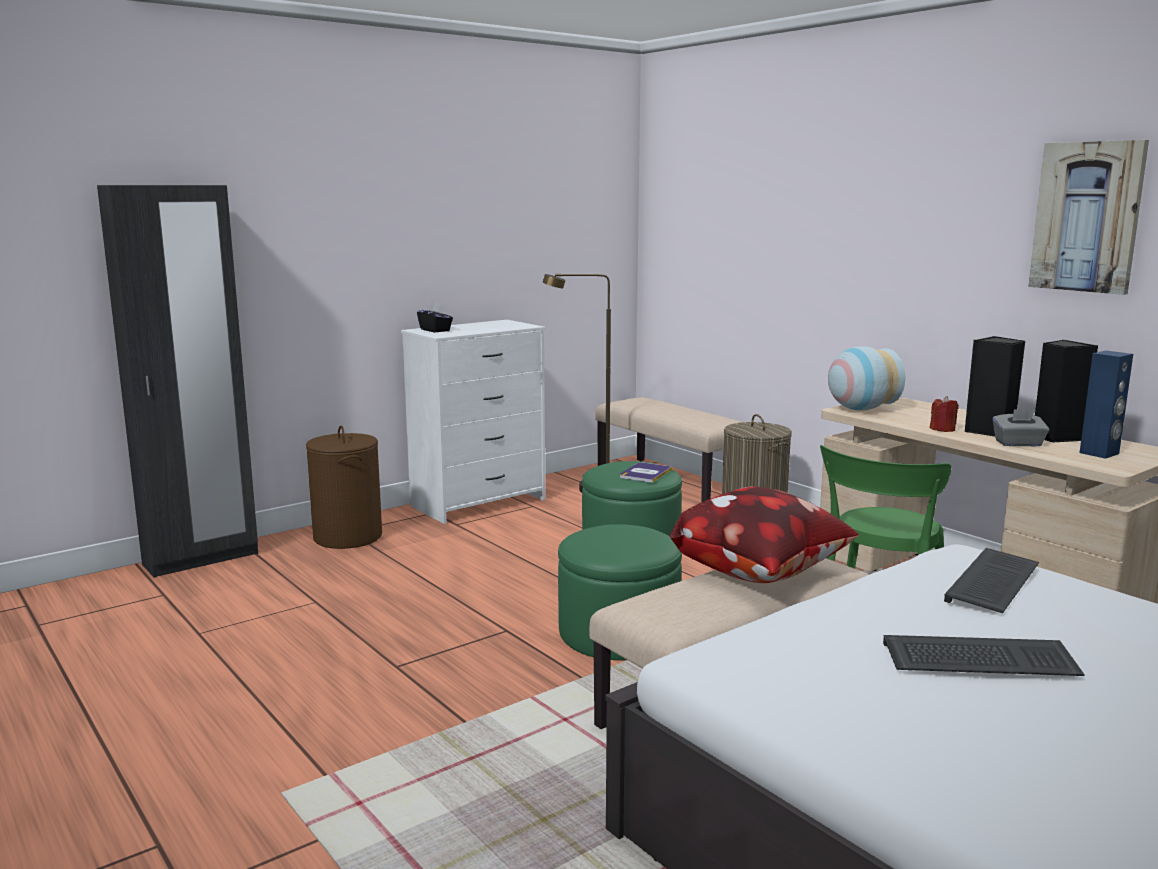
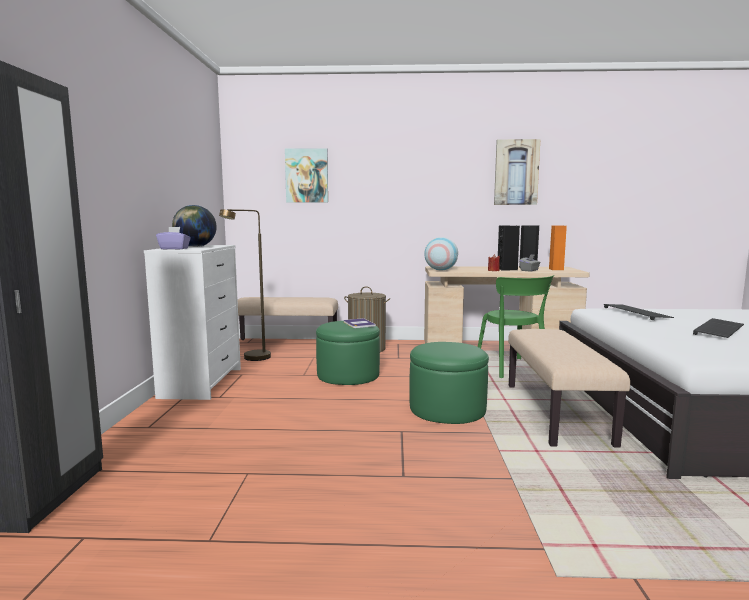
camera: 50 degrees left, 5 degrees down
brown laundry basket [306,426,382,549] -> none
black tissue box [417,302,453,332] -> purple tissue box [156,227,191,249]
pillow [670,486,859,583] -> none
blue speaker [1080,351,1133,459] -> orange speaker [549,226,567,270]
none -> globe [172,205,217,247]
none -> picture [285,148,328,203]

